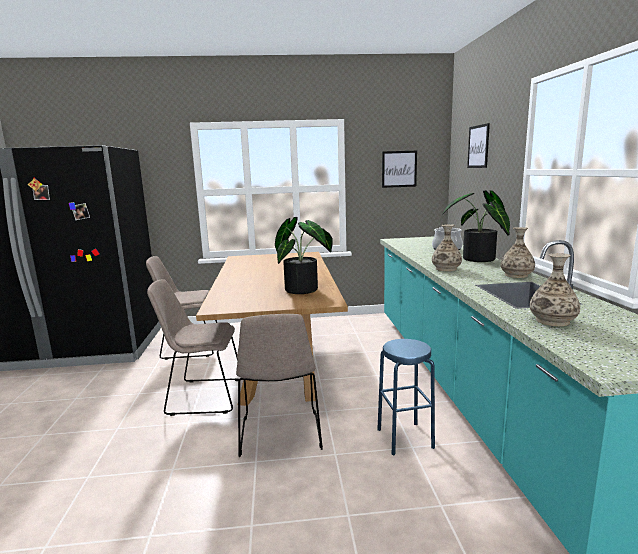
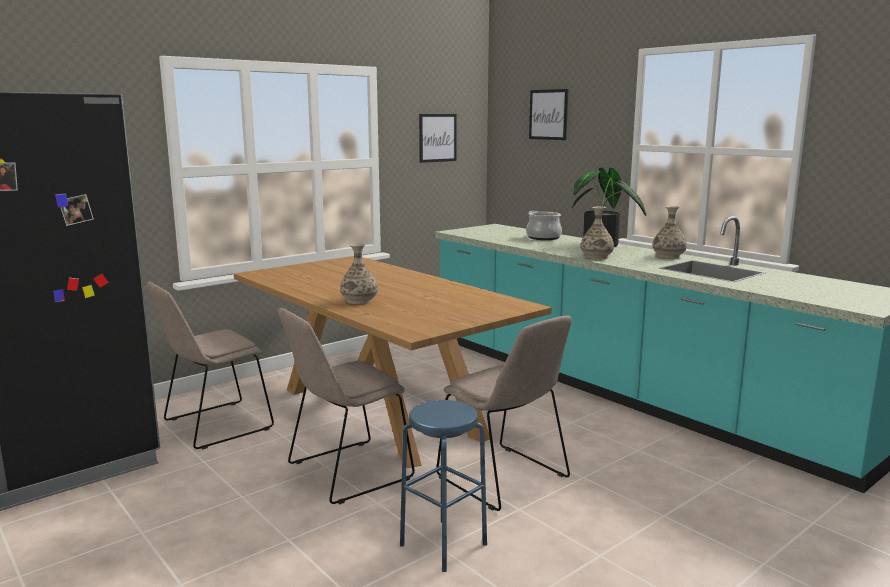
camera: 35 degrees left, 0 degrees up
potted plant [275,217,333,294] -> none
blue stool [377,339,435,455] -> blue stool moved to [400,400,487,572]
vase [530,253,580,326] -> vase moved to [340,243,378,304]

